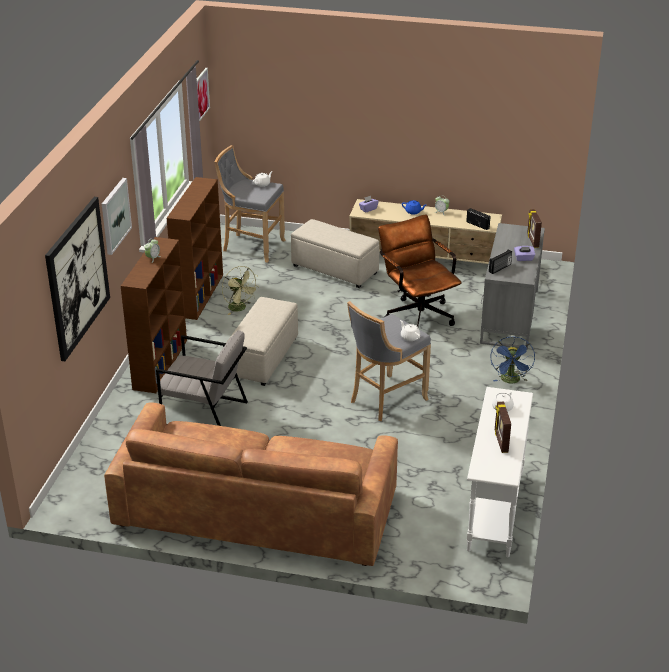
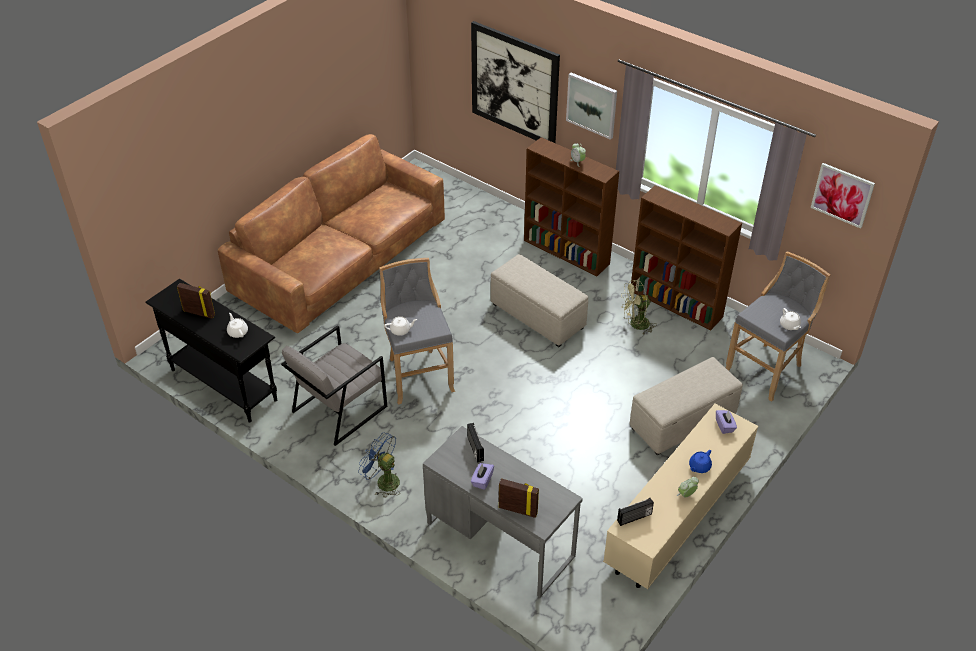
camera: 115 degrees right, 10 degrees up
grey armchair [156,330,248,426] -> grey armchair moved to [281,325,387,446]
brown office chair [378,215,462,327] -> none
white console table [467,387,533,558] -> black console table [145,279,277,423]

